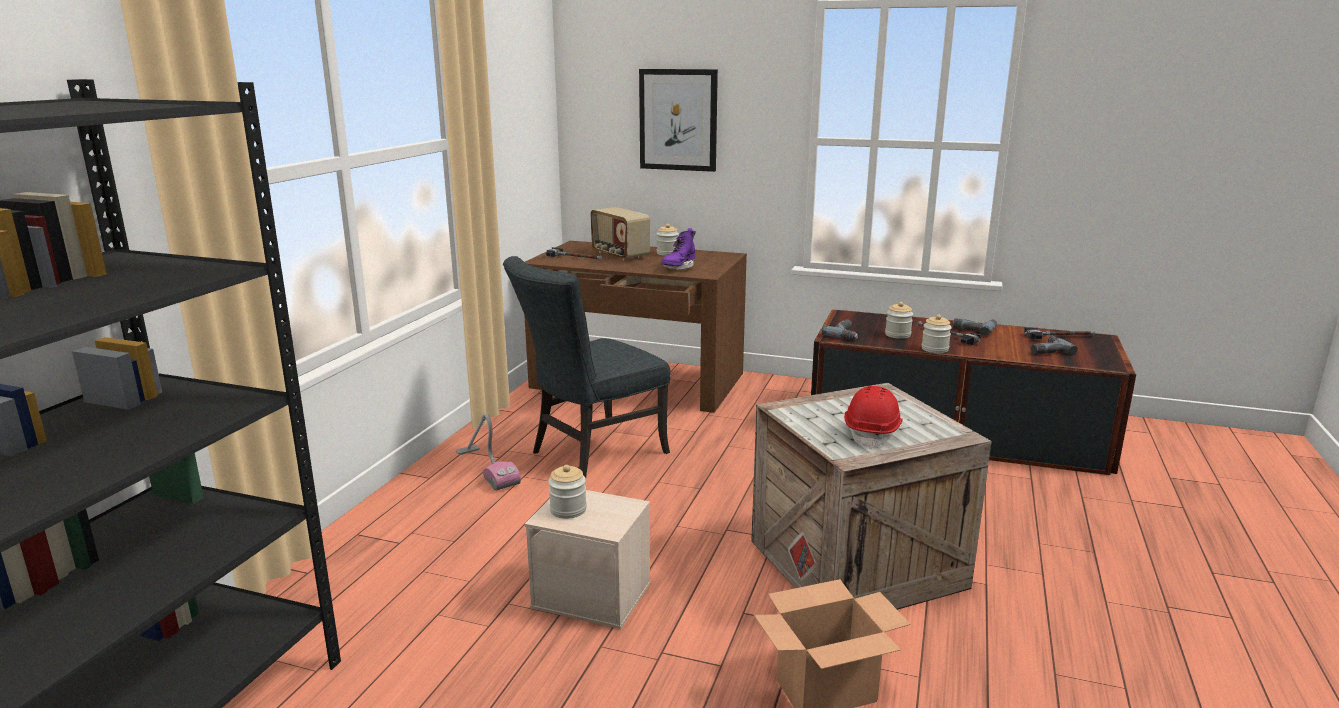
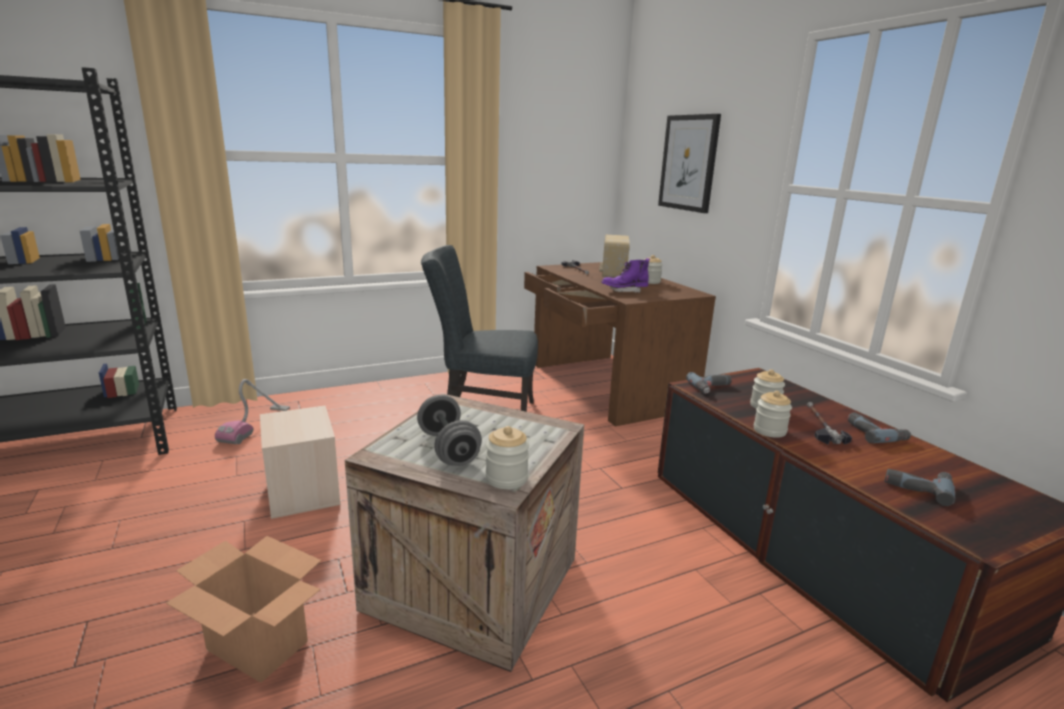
camera: 45 degrees right, 0 degrees up
vacuum cleaner [456,413,521,491] -> vacuum cleaner moved to [215,379,290,445]
jar [548,465,587,519] -> jar moved to [485,426,529,489]
red hard hat [844,386,903,449] -> grey dumbbell [417,395,482,466]
hammer [1024,327,1095,339] -> none

